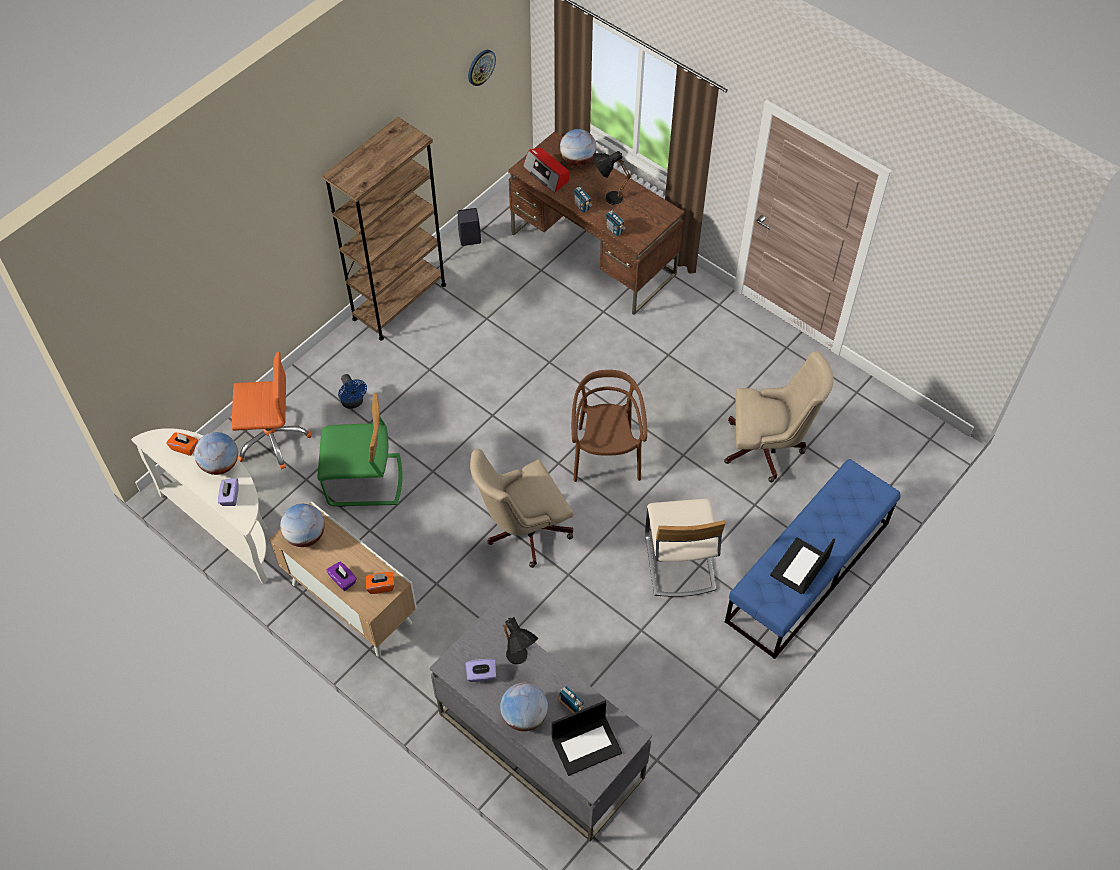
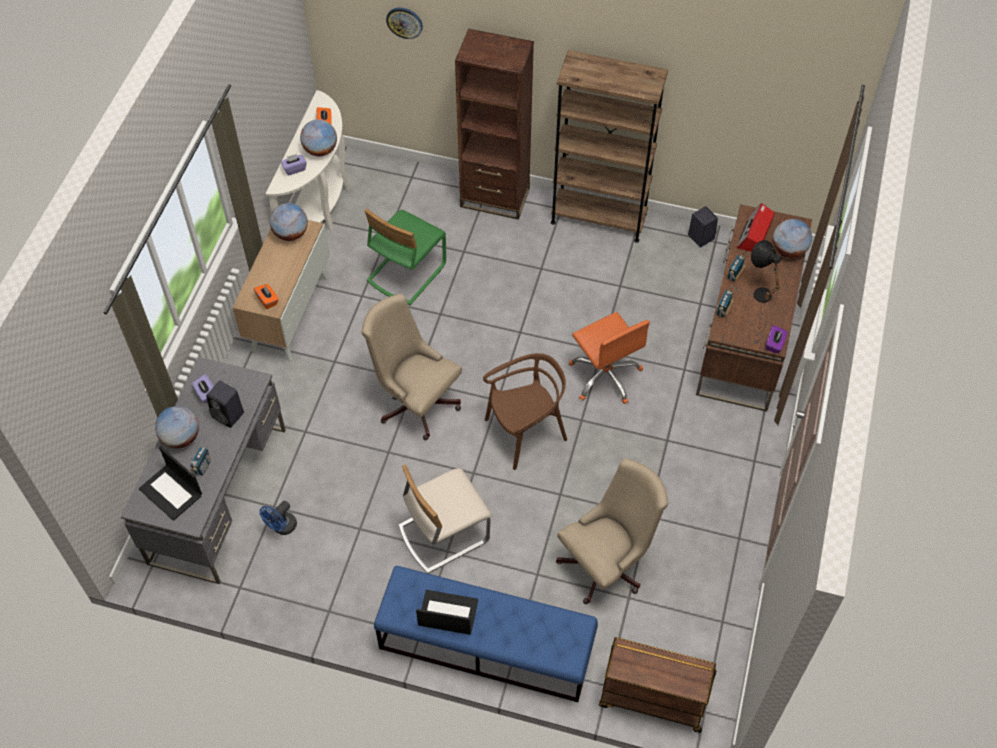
camera: 65 degrees right, 0 degrees up
orange office chair [232,352,312,470] -> orange office chair moved to [569,312,650,404]
green chair [318,393,403,507] -> green chair turned 60 degrees clockwise [365,209,446,305]
purple tissue box [326,561,357,591] -> purple tissue box moved to [766,325,787,353]
blue fan [338,374,367,409] -> blue fan moved to [259,501,297,535]
wall clock [468,50,496,86] -> wall clock moved to [386,7,423,39]
black table lamp [503,617,538,664] -> black speaker [206,381,244,428]
beige office chair [724,351,834,482] -> beige office chair turned 105 degrees counterclockwise [556,459,668,604]
none -> brown bookcase [455,29,534,220]
none -> brown cart [599,637,717,733]

